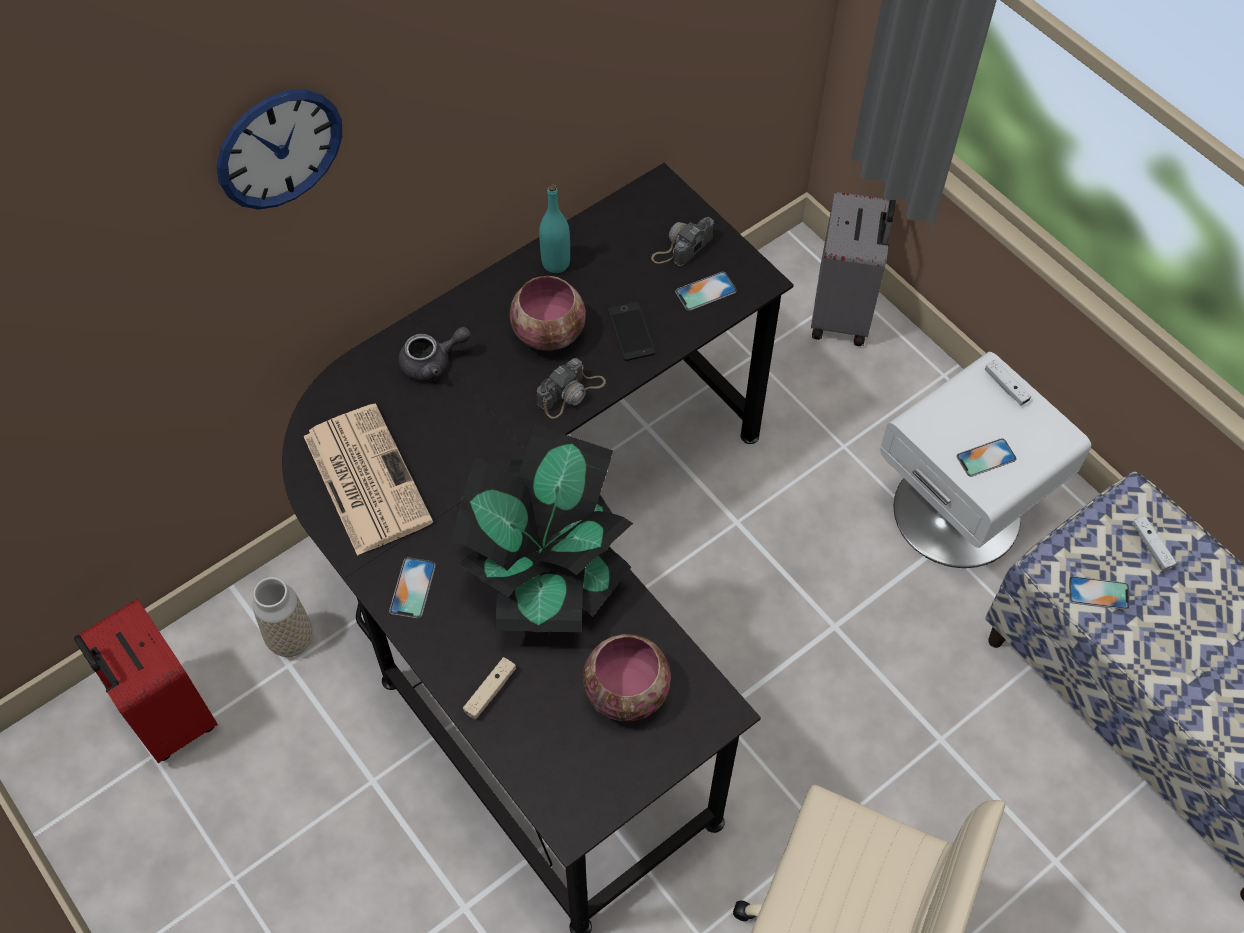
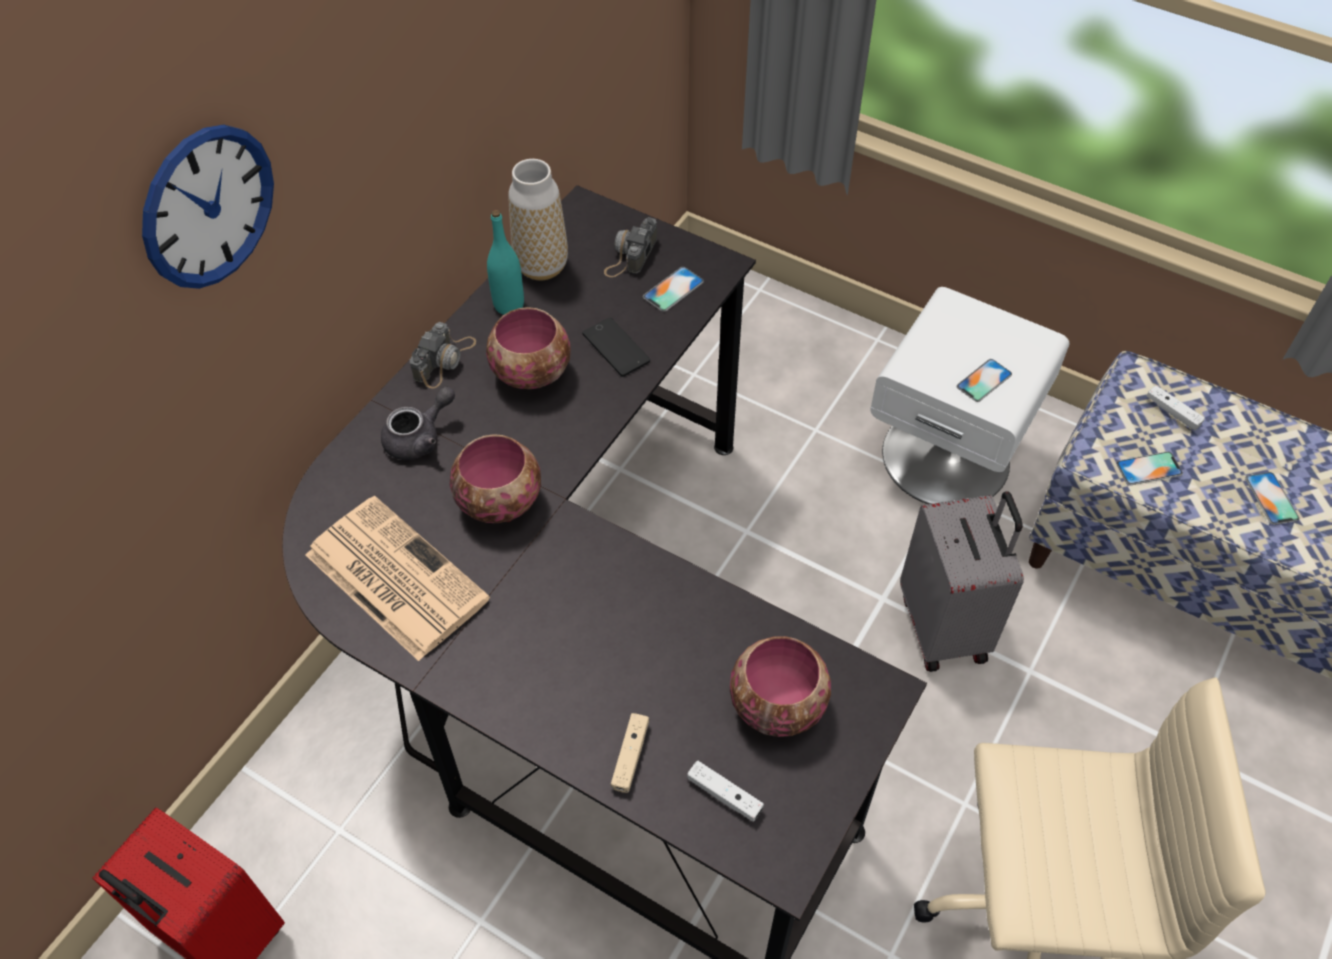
camera: 20 degrees left, 5 degrees down
vase [253,577,313,657] -> vase moved to [508,159,568,281]
phone [389,557,436,618] -> phone moved to [1245,472,1299,525]
potted plant [450,424,633,632] -> none
camera [537,358,606,419] -> camera moved to [410,322,476,388]
grey suitcase [811,192,896,346] -> grey suitcase moved to [900,491,1024,672]
white game controller [985,360,1031,405] -> white game controller moved to [687,761,764,822]
none -> bowl [449,434,541,523]

